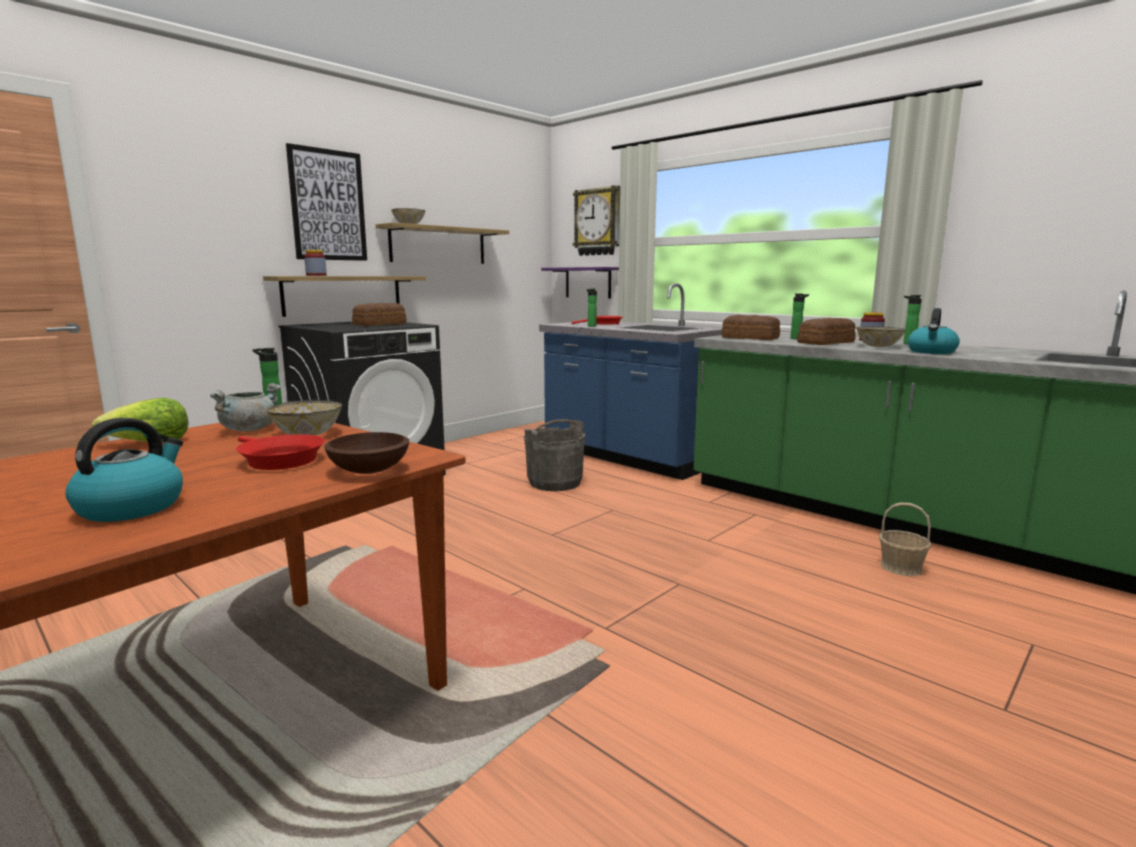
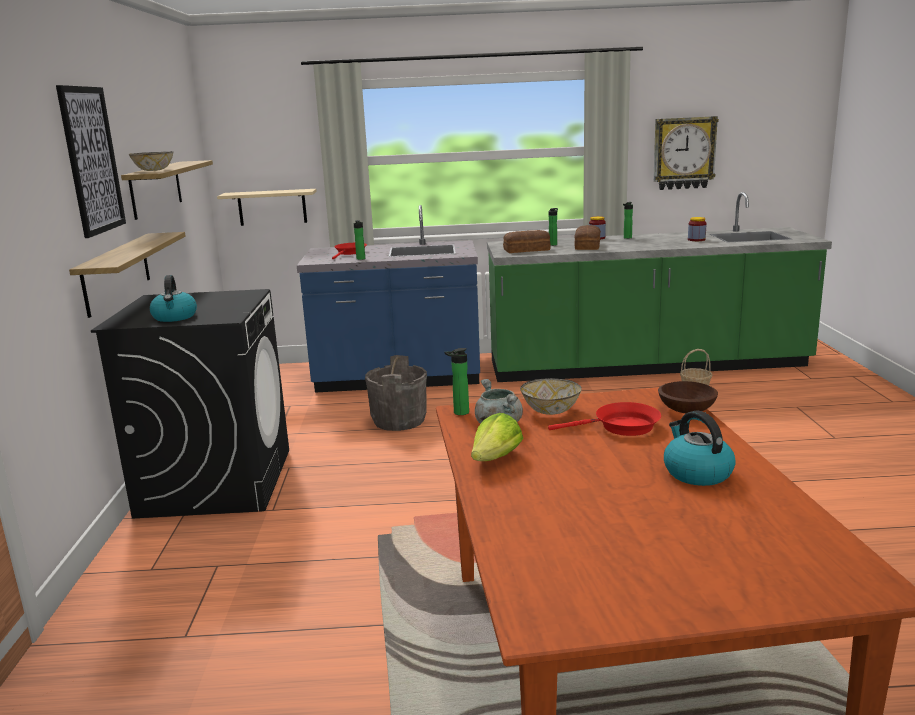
camera: 45 degrees left, 5 degrees up
jar [304,250,327,276] -> jar moved to [688,217,706,241]
bread [352,303,407,326] -> none
purple shelf [541,267,619,299] -> beige shelf [217,189,317,226]
wall clock [573,185,620,256] -> wall clock moved to [653,116,719,190]
bowl [857,326,906,347] -> none
kettle [908,308,960,354] -> kettle moved to [150,275,197,322]

